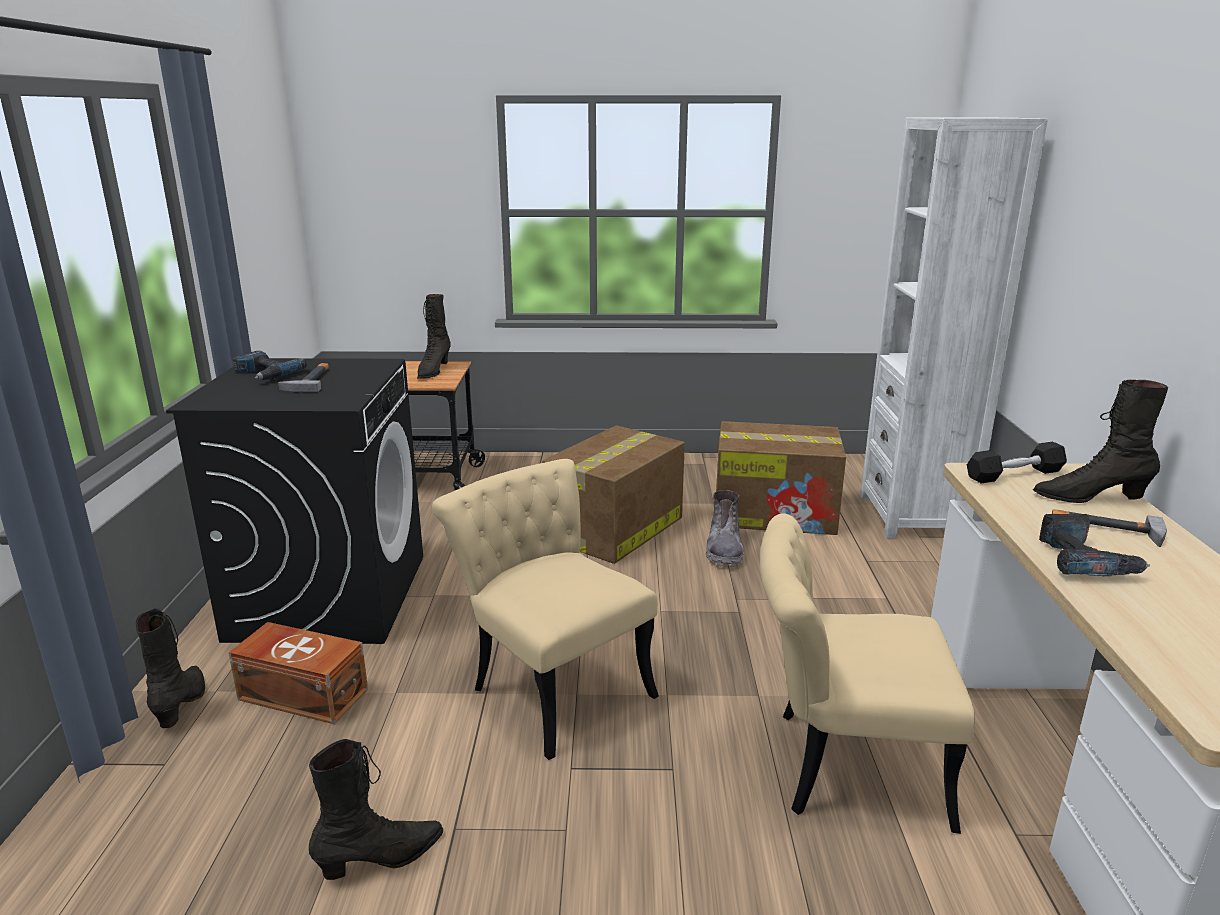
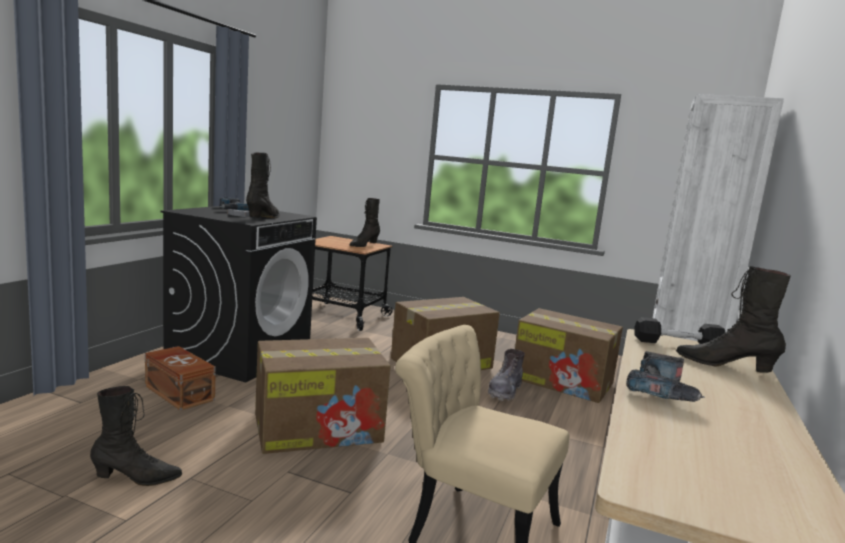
camera: 20 degrees right, 10 degrees down
black boot [135,608,205,728] -> black boot moved to [246,153,280,218]
beige chair [432,459,659,760] -> cardboard box [255,338,391,454]
hammer [1052,509,1167,547] -> none

